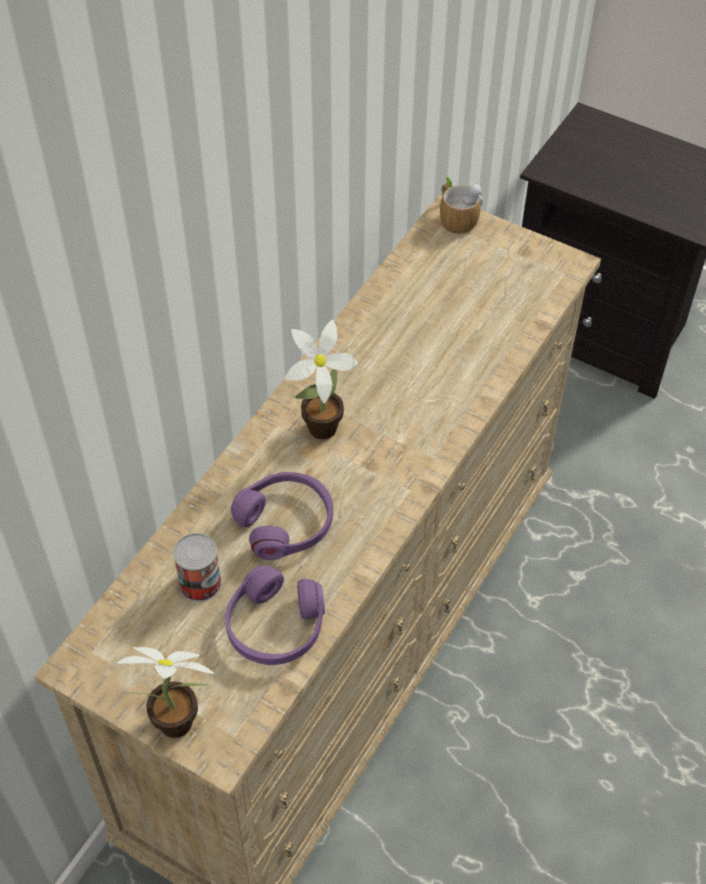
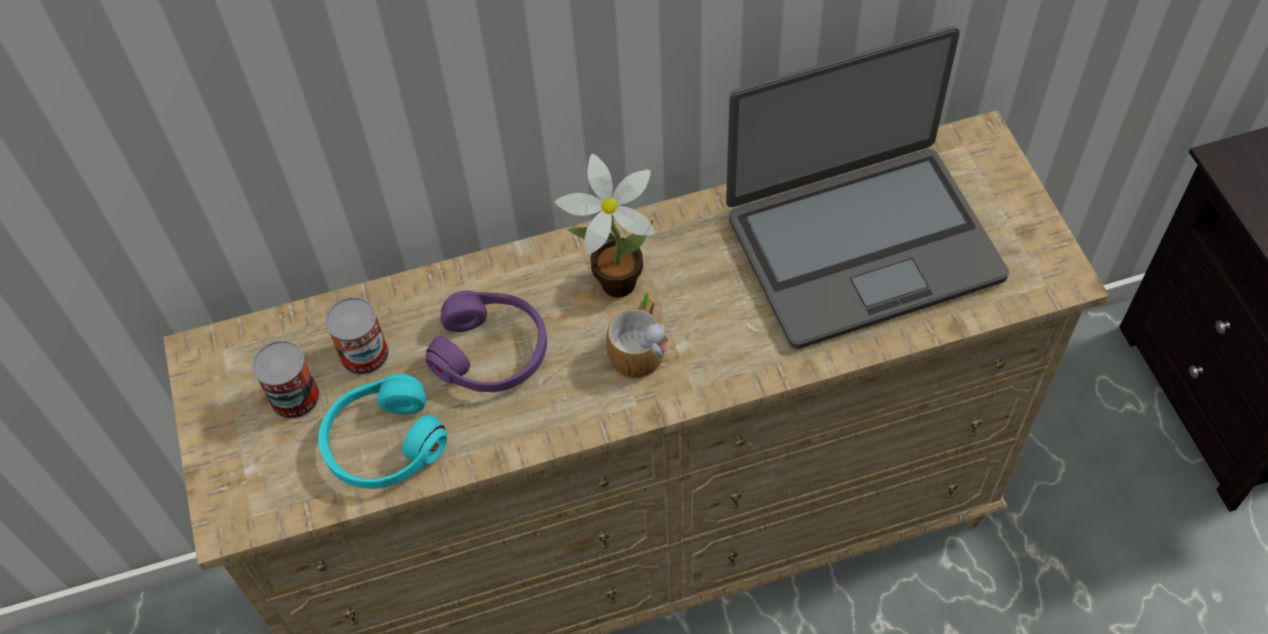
camera: 45 degrees right, 5 degrees up
potted plant [117,647,214,738] -> none
purple headphones [225,566,325,665] -> turquoise headphones [318,374,447,489]
mug [440,177,483,234] -> mug moved to [606,293,668,379]
none -> can [252,340,320,419]
none -> laptop [726,26,1009,349]

